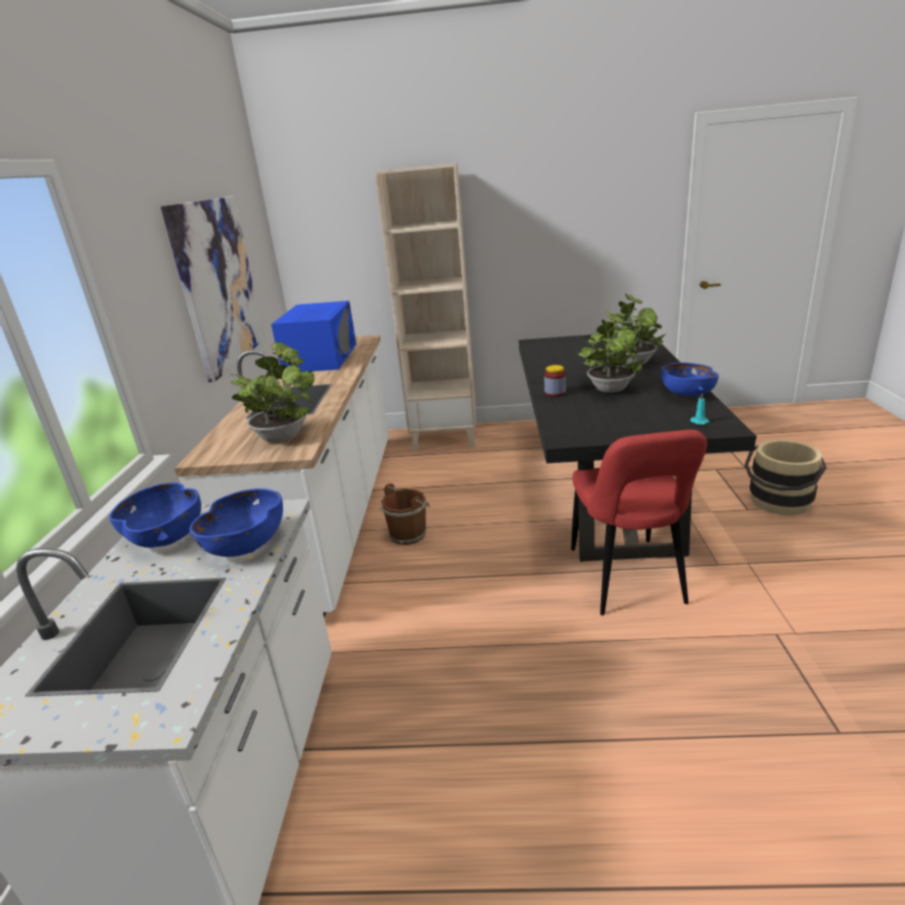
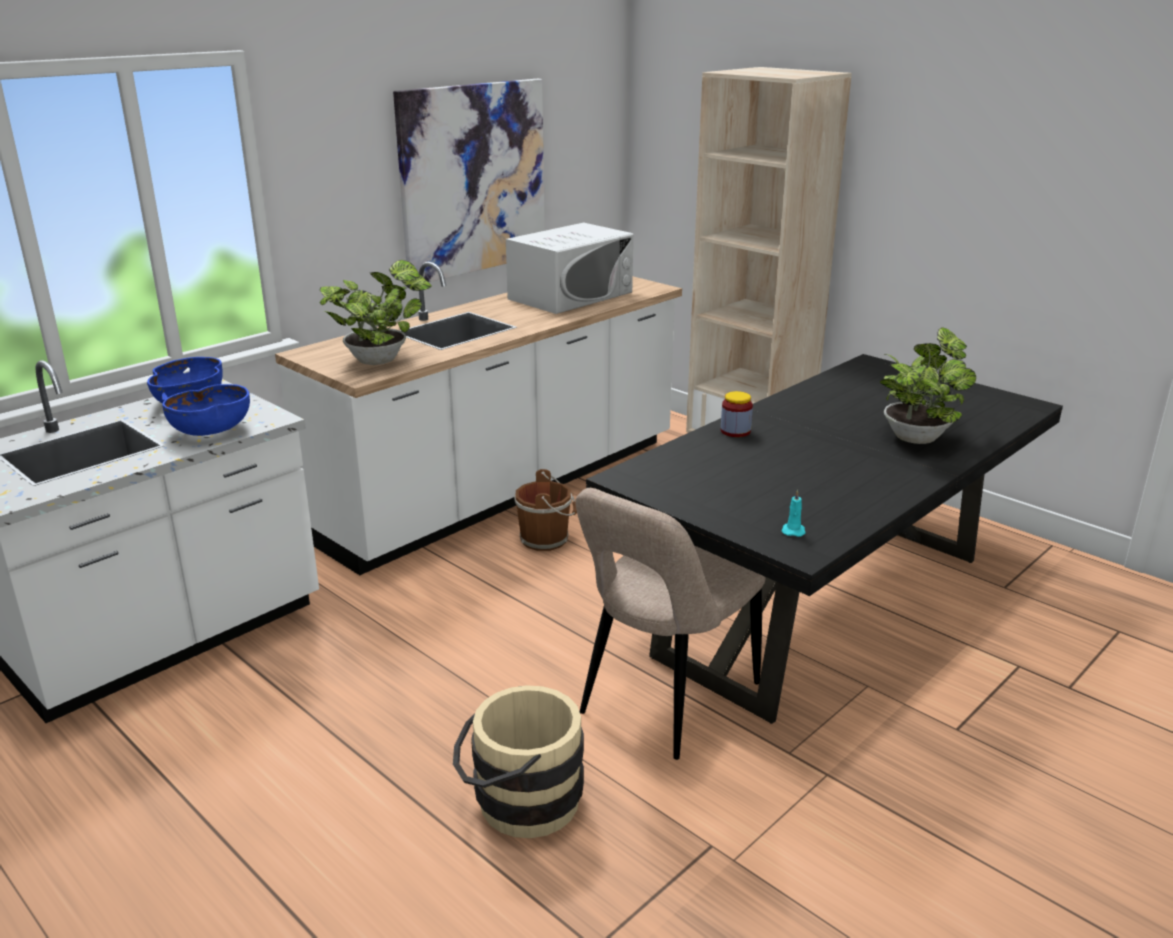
camera: 40 degrees right, 0 degrees up
blue microwave [271,301,356,372] -> white microwave [506,223,633,314]
red chair [571,430,707,616] -> beige chair [575,488,765,760]
potted plant [578,311,643,393] -> none
blue bowl [661,362,719,396] -> none
beige bucket [745,440,827,516] -> beige bucket moved to [453,685,584,838]

